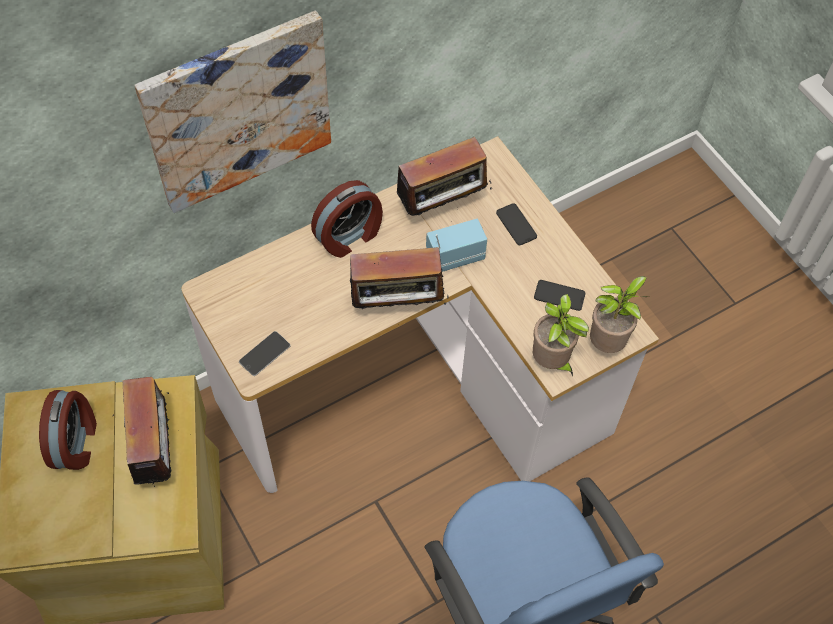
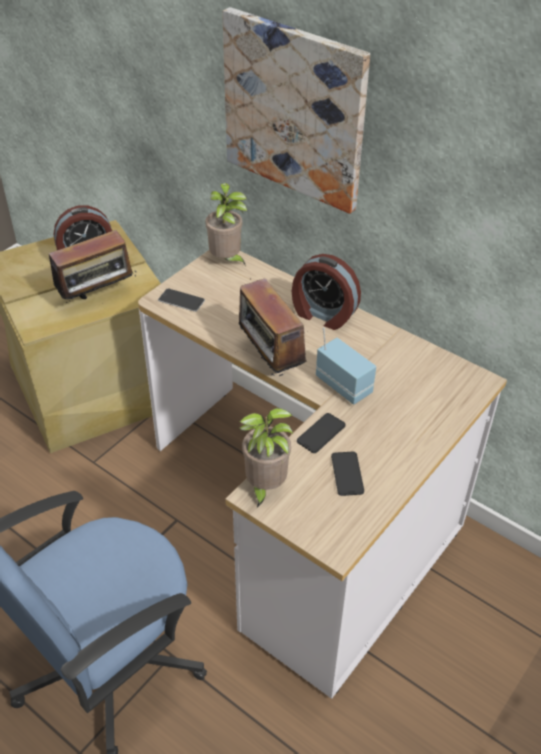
camera: 70 degrees right, 15 degrees down
radio [397,137,492,216] -> none
phone [496,203,537,245] -> phone moved to [297,413,346,453]
potted plant [590,276,649,353] -> potted plant moved to [205,183,247,266]

